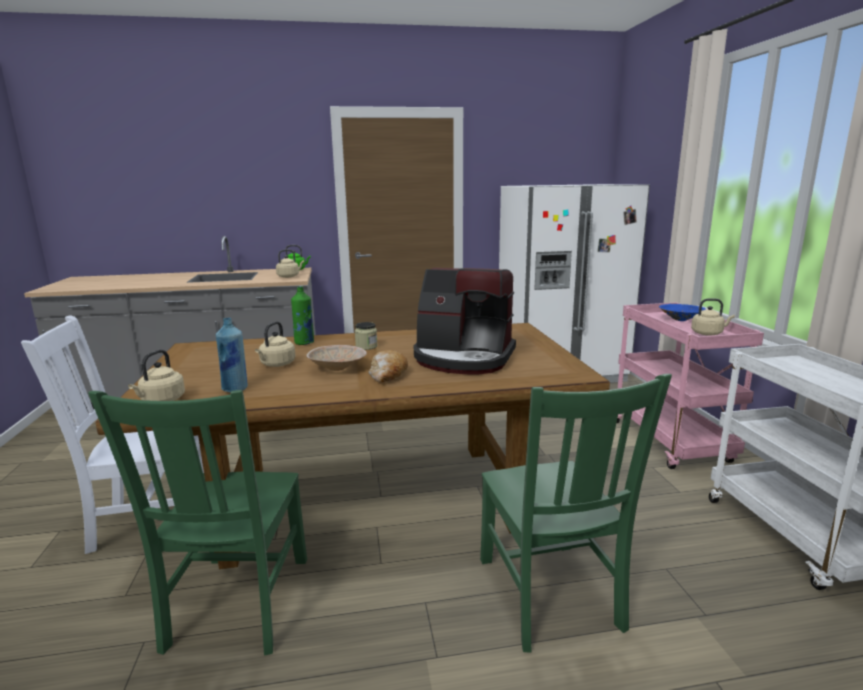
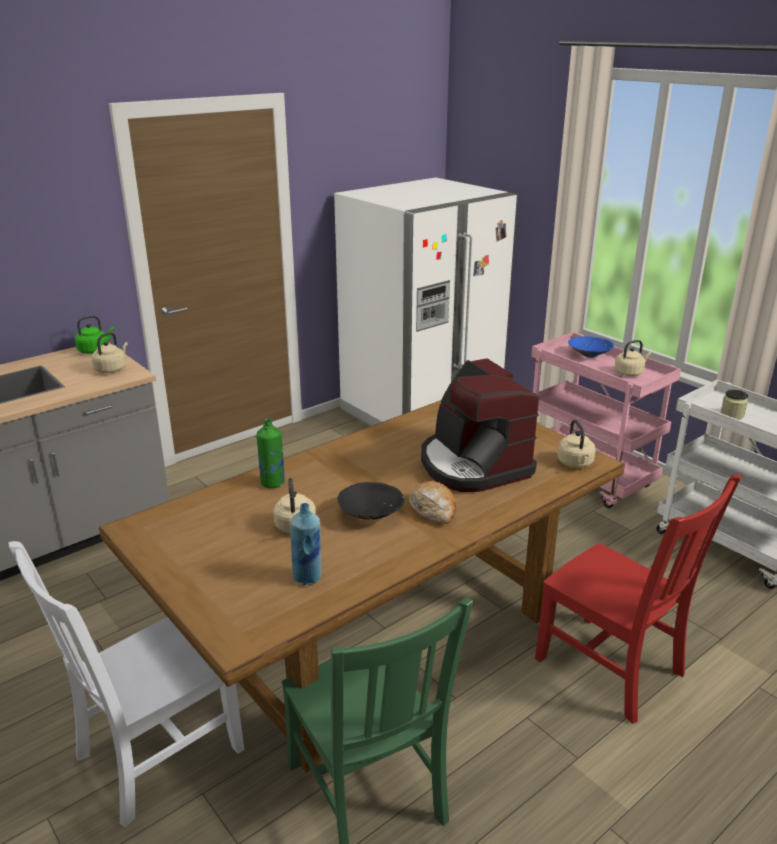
camera: 30 degrees left, 10 degrees up
beige kettle [128,350,185,401] -> beige kettle moved to [557,419,596,468]
beige bowl [306,345,367,371] -> black bowl [338,482,405,520]
jar [355,322,377,350] -> jar moved to [720,389,748,420]
coffee machine [414,268,516,375] -> coffee machine turned 75 degrees clockwise [421,358,539,492]
green chair [480,374,672,652] -> red chair [535,474,742,724]

